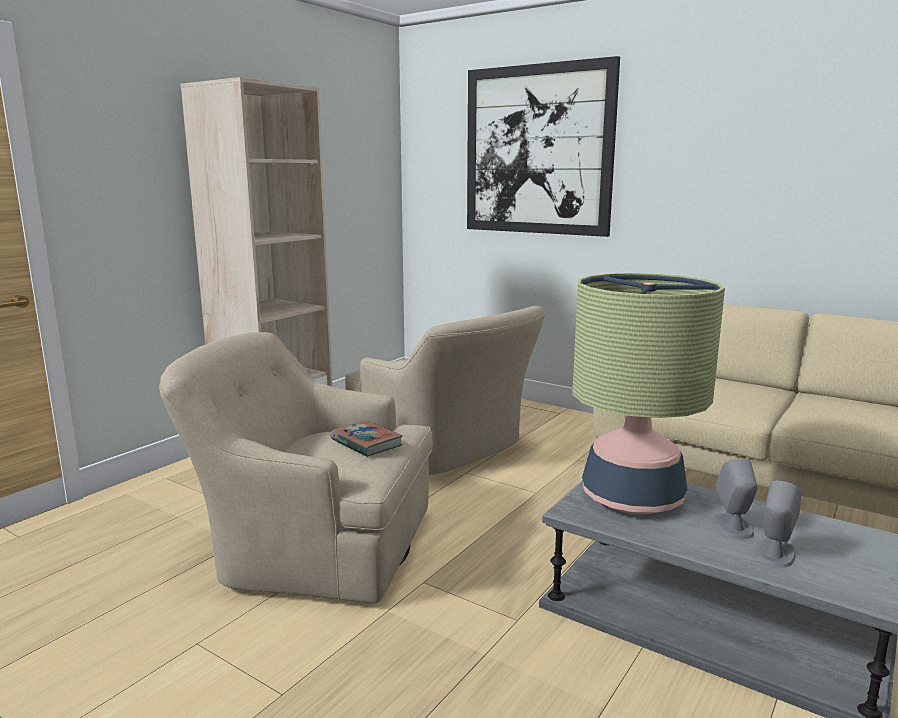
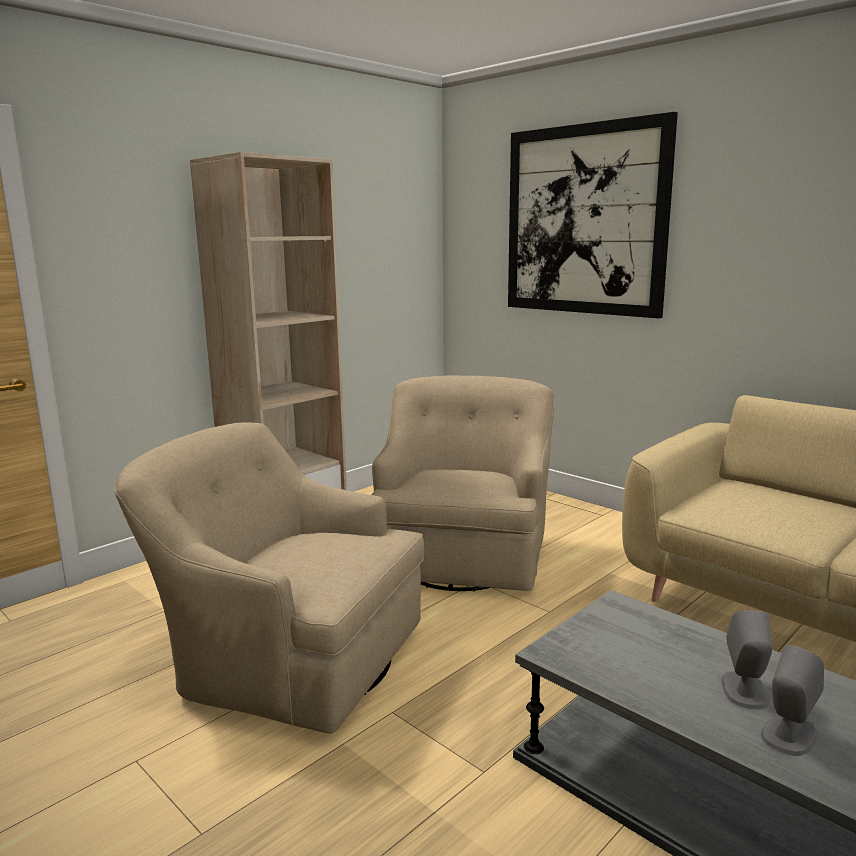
camera: 10 degrees right, 0 degrees up
book [331,420,403,457] -> none
beige armchair [345,306,545,475] -> beige armchair turned 135 degrees counterclockwise [371,376,554,591]
table lamp [572,273,725,515] -> none

